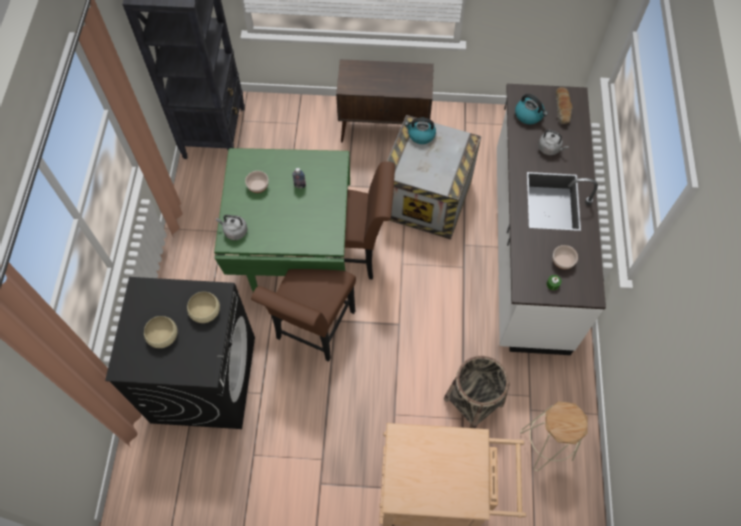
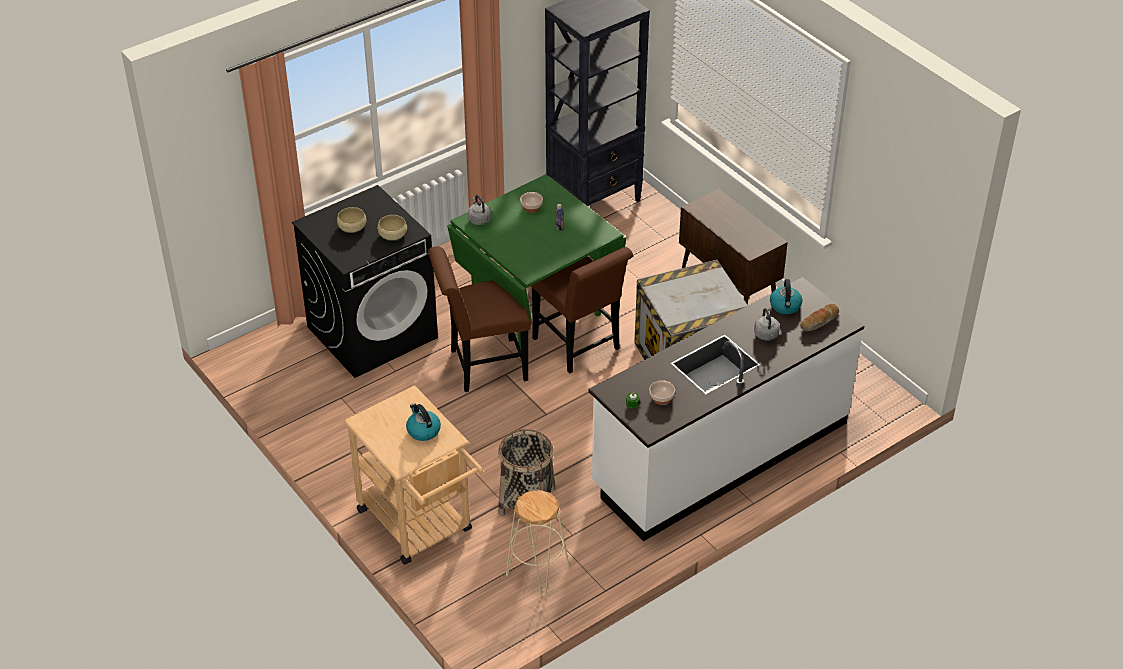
camera: 50 degrees right, 20 degrees down
kettle [404,118,436,144] -> kettle moved to [406,403,441,441]

